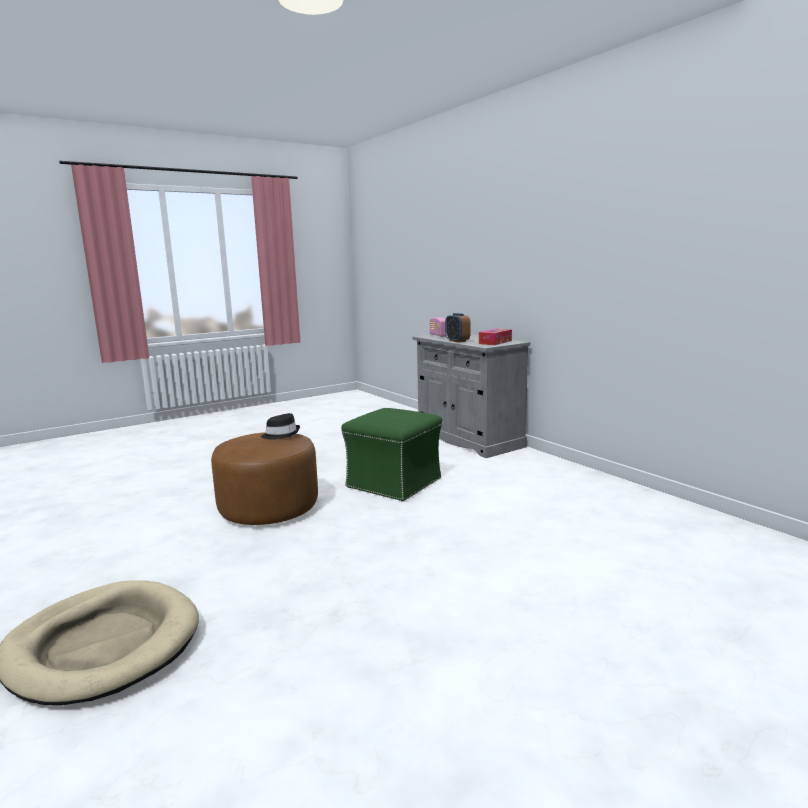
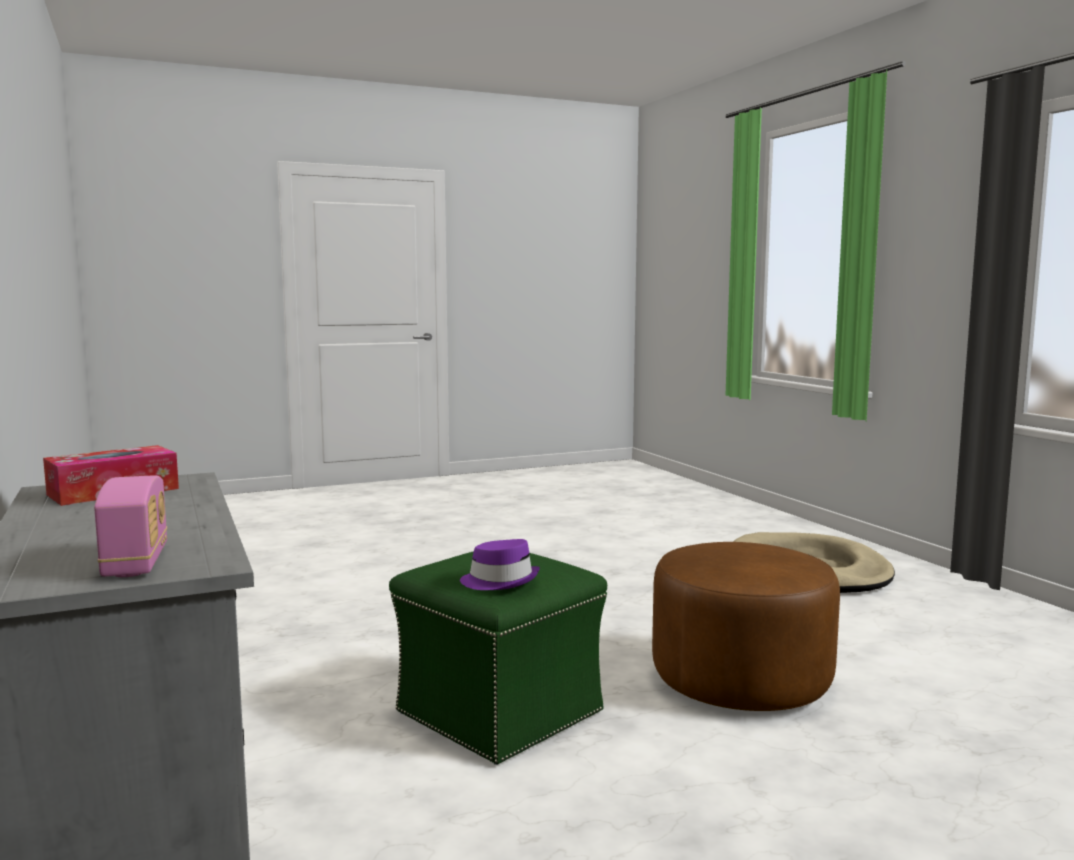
camera: 170 degrees left, 5 degrees down
black hat [261,413,300,440] -> none
alarm clock [445,313,471,343] -> none
none -> purple hat [460,539,540,590]

